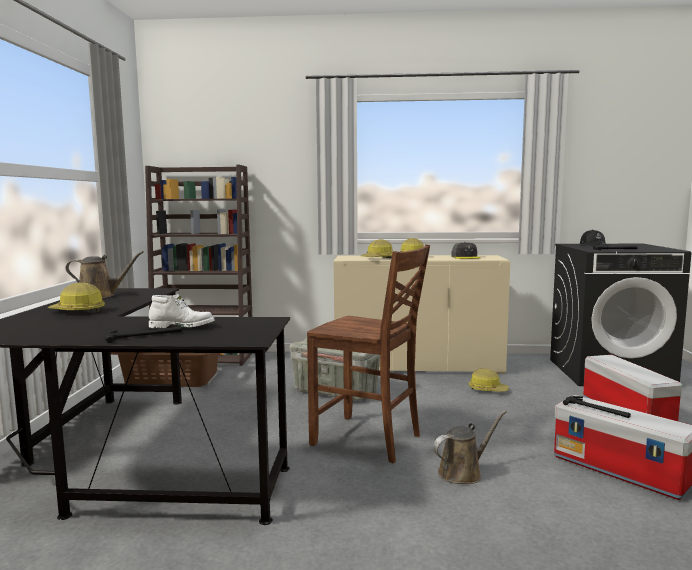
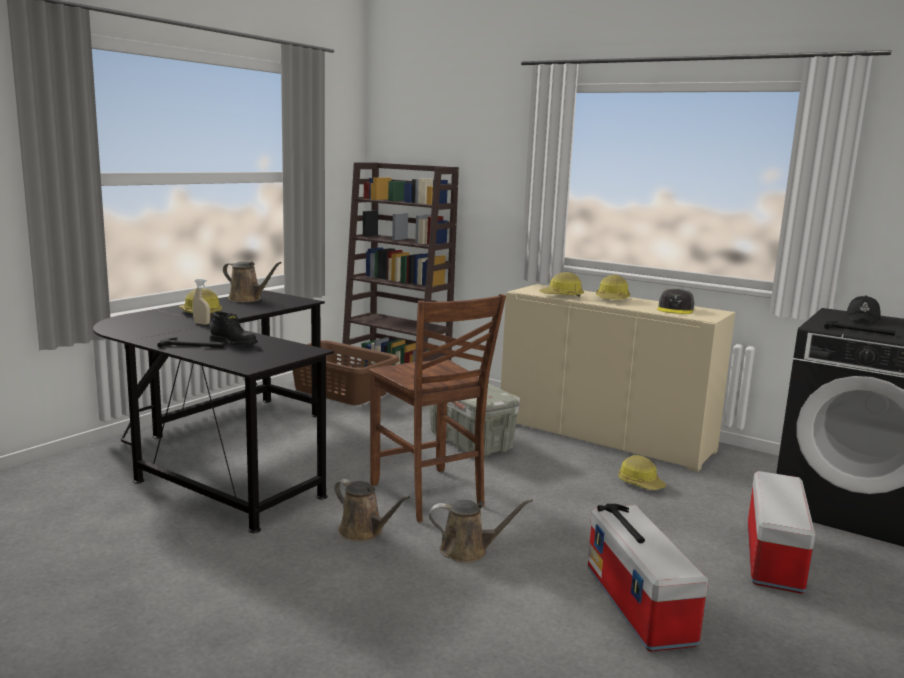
camera: 30 degrees right, 5 degrees up
white boot [149,294,215,328] -> black boot [210,311,258,345]
none -> beige spray bottle [193,279,210,325]
none -> brown watering can [334,479,410,541]

